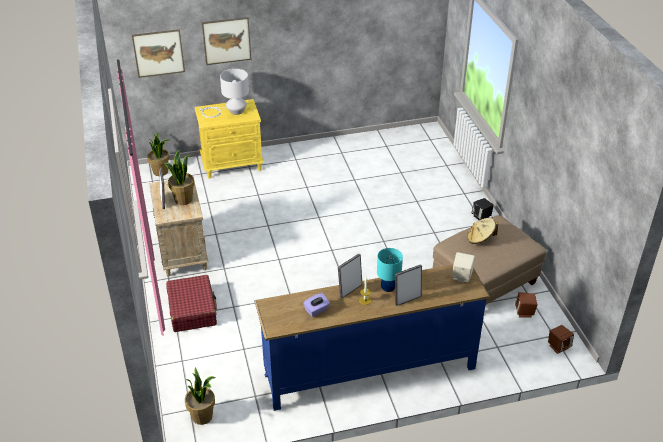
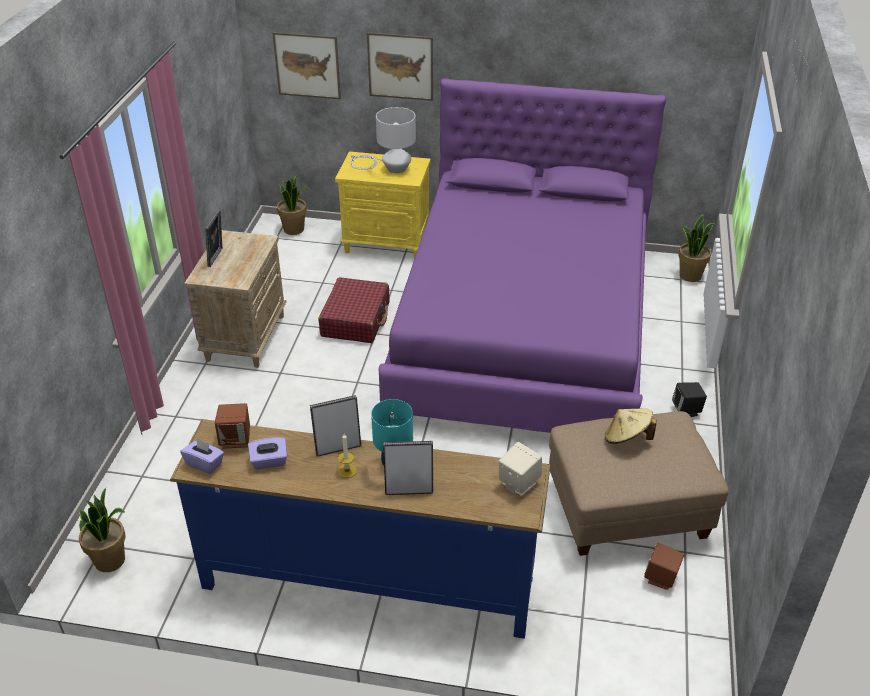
camera: 25 degrees right, 0 degrees up
potted plant [165,150,195,205] -> potted plant moved to [679,214,716,282]
red suitcase [166,275,217,332] -> red suitcase moved to [319,277,390,343]
brown speaker [548,325,574,354] -> brown speaker moved to [215,403,250,449]
none -> purple tissue box [180,438,224,474]
none -> purple bed [378,78,666,433]

